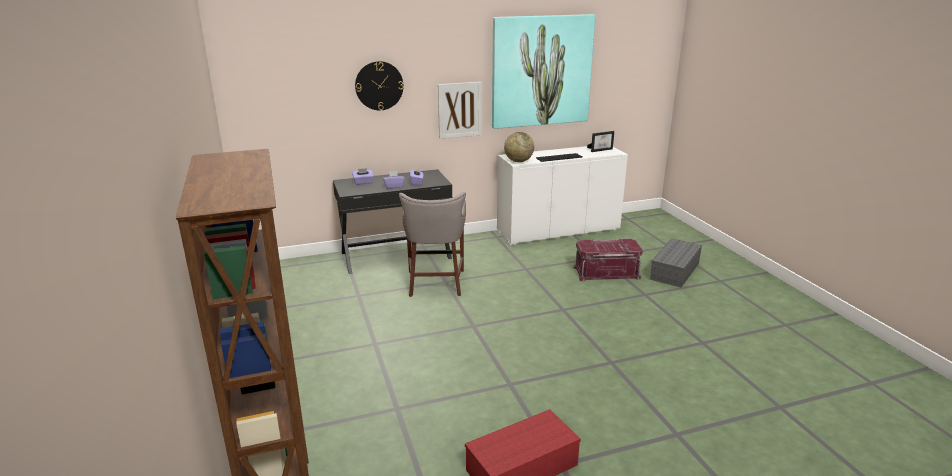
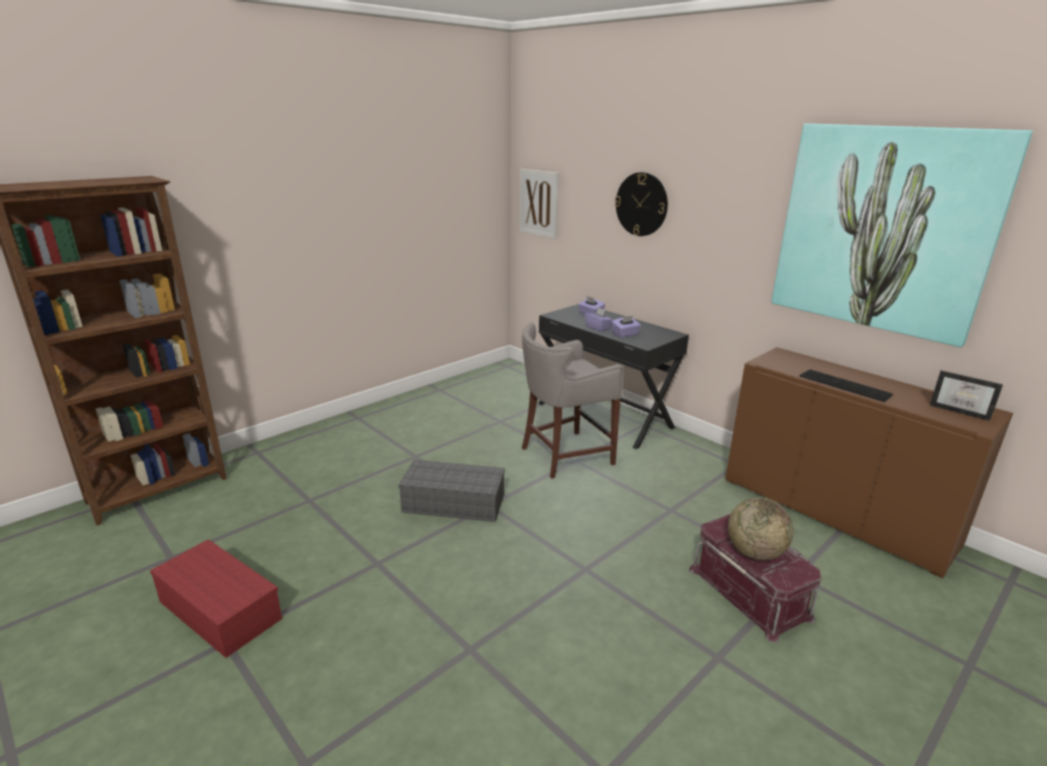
camera: 65 degrees right, 0 degrees up
picture [438,82,482,139] -> picture moved to [519,169,559,239]
white cabinet [497,146,628,245] -> brown cabinet [725,347,1013,578]
globe [504,132,534,162] -> globe moved to [728,497,793,561]
grey storage box [650,238,702,288] -> grey storage box moved to [398,460,505,522]

